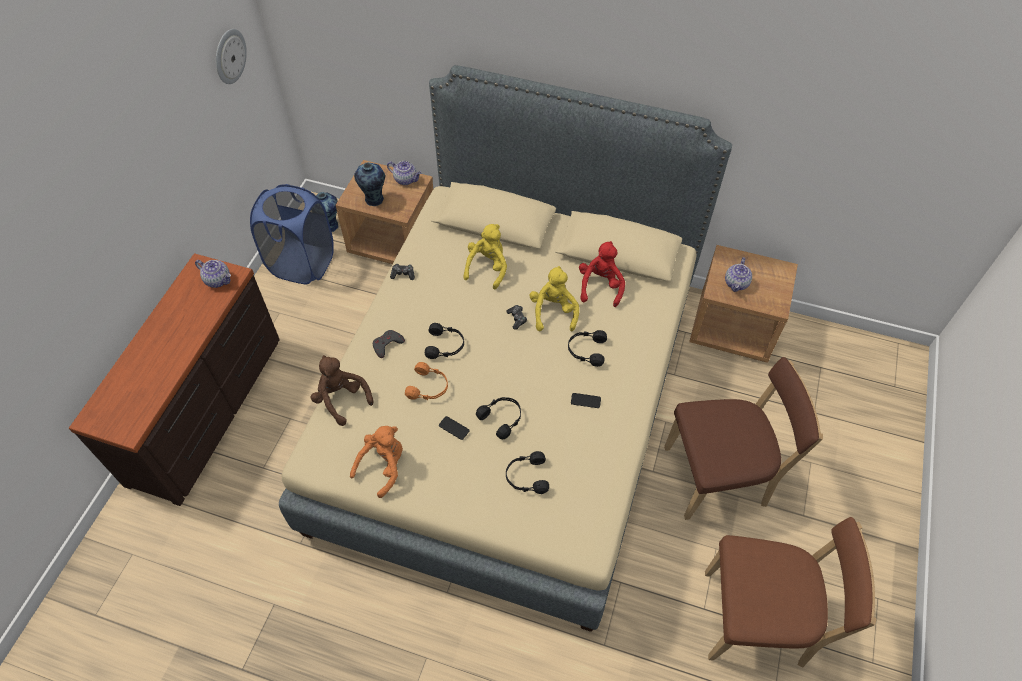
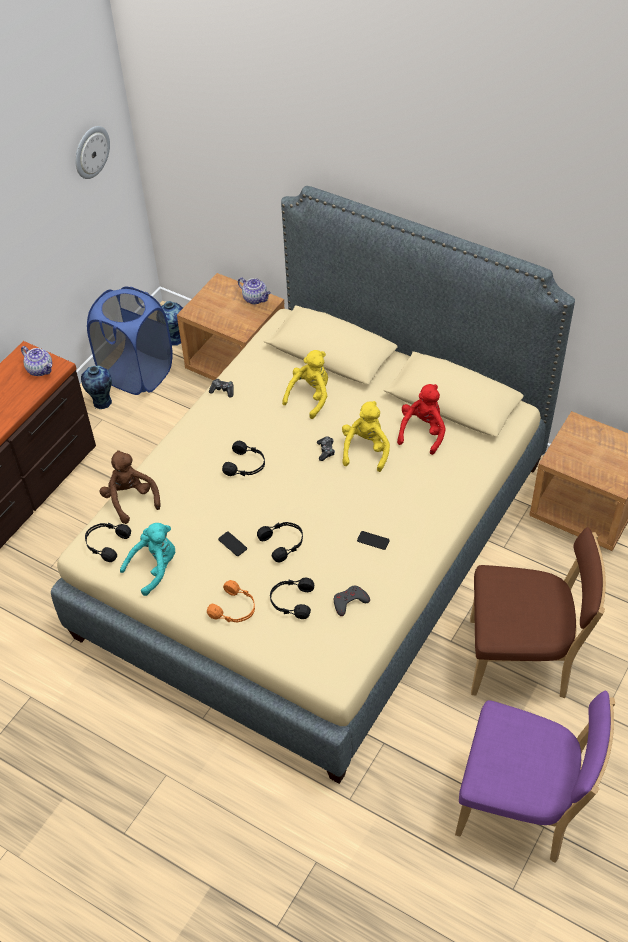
camera: 15 degrees right, 5 degrees down
orange plush toy [350,426,403,498] -> turquoise plush toy [120,523,175,596]
vase [354,162,385,206] -> vase moved to [81,365,112,409]
grey game controller [373,330,405,358] -> grey game controller moved to [334,586,370,616]
orange headphones [405,362,448,400] -> orange headphones moved to [207,580,255,623]
black headphones [568,330,607,367] -> black headphones moved to [85,523,131,562]
brown chair [705,517,877,667] -> purple chair [455,691,615,863]
teapot [725,257,752,292] -> none

